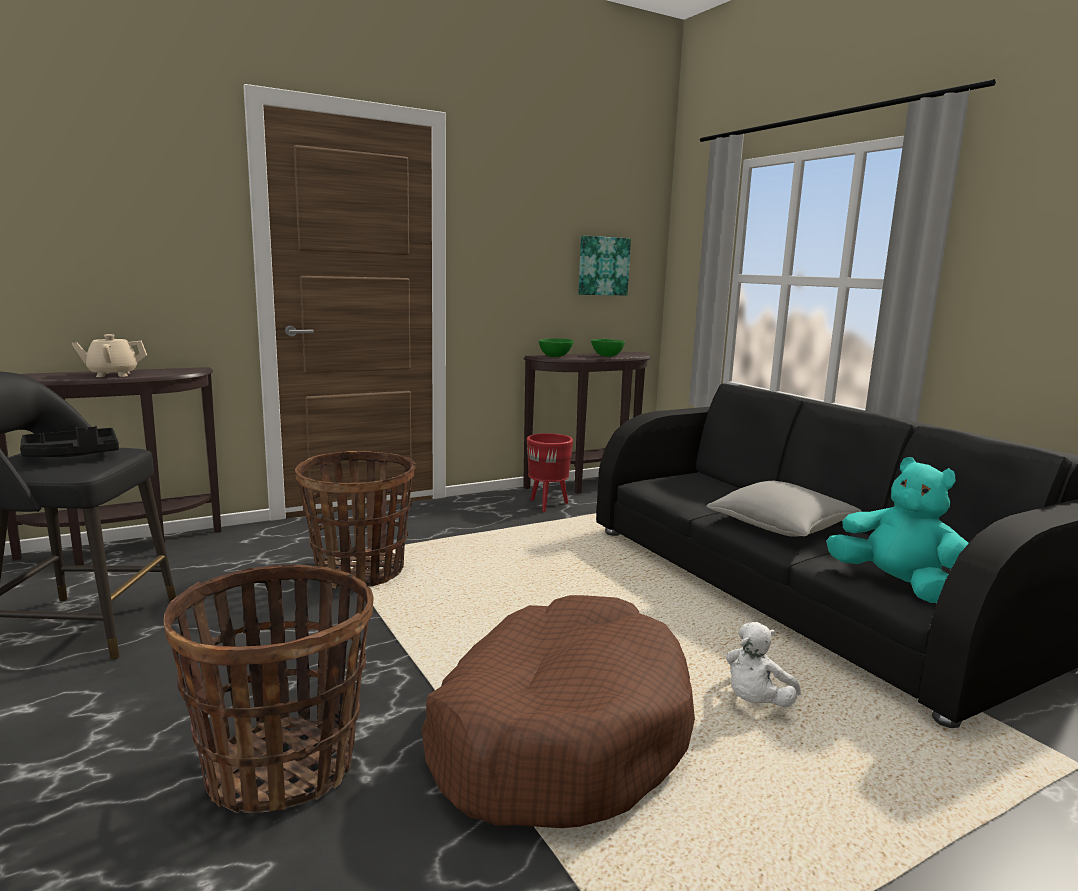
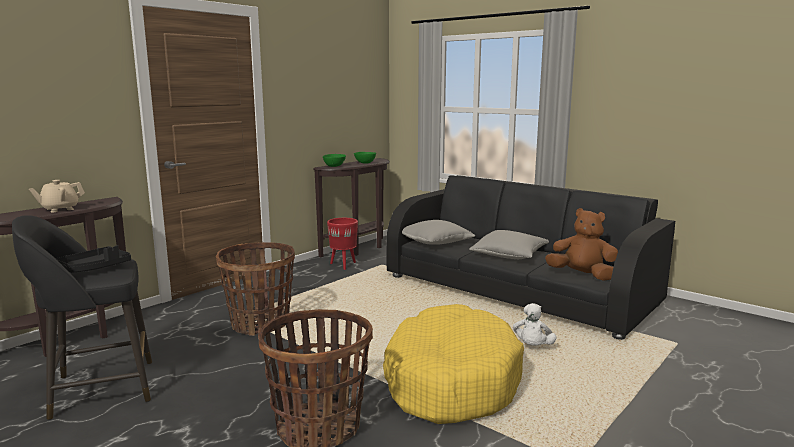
camera: 20 degrees left, 0 degrees up
brown dog bed [422,595,695,828] -> yellow dog bed [383,304,524,424]
picture [578,236,631,296] -> none
turquoise plush toy [826,457,969,603] -> brown plush toy [545,208,618,281]
none -> grey pillow [402,220,475,245]

